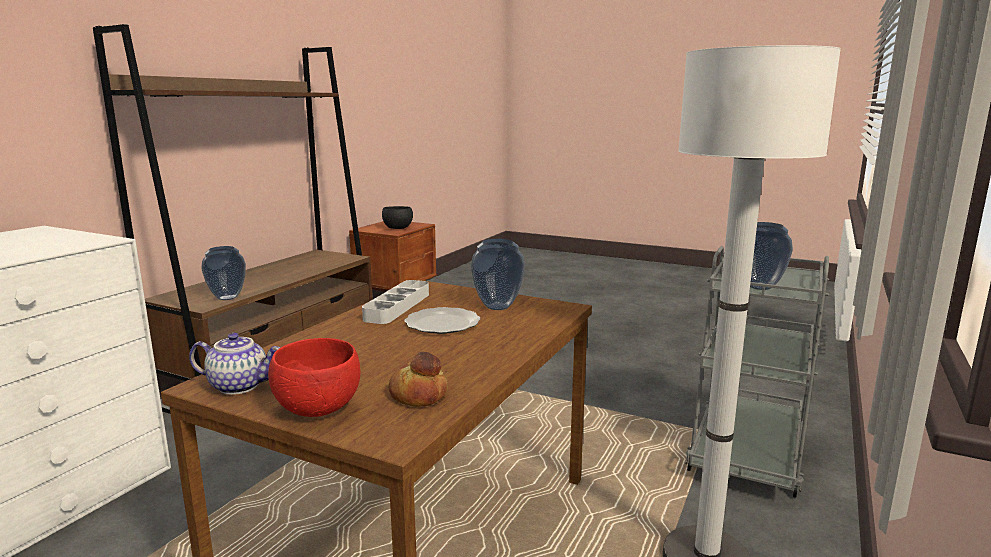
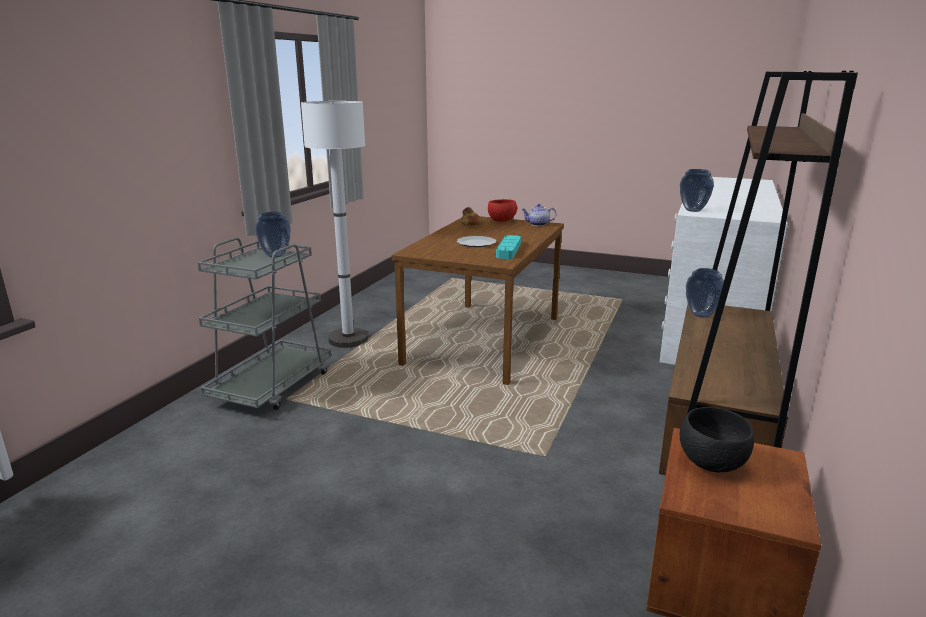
camera: 175 degrees right, 5 degrees up
grey tray [362,280,429,324] -> turquoise tray [496,235,521,259]
vase [471,239,525,310] -> vase moved to [680,169,714,212]

